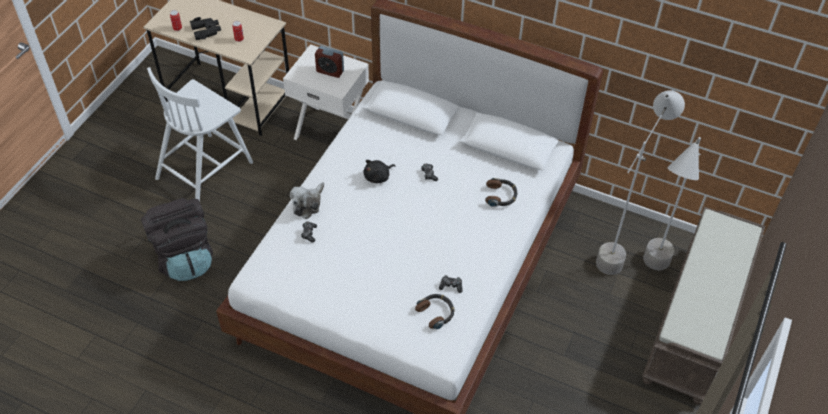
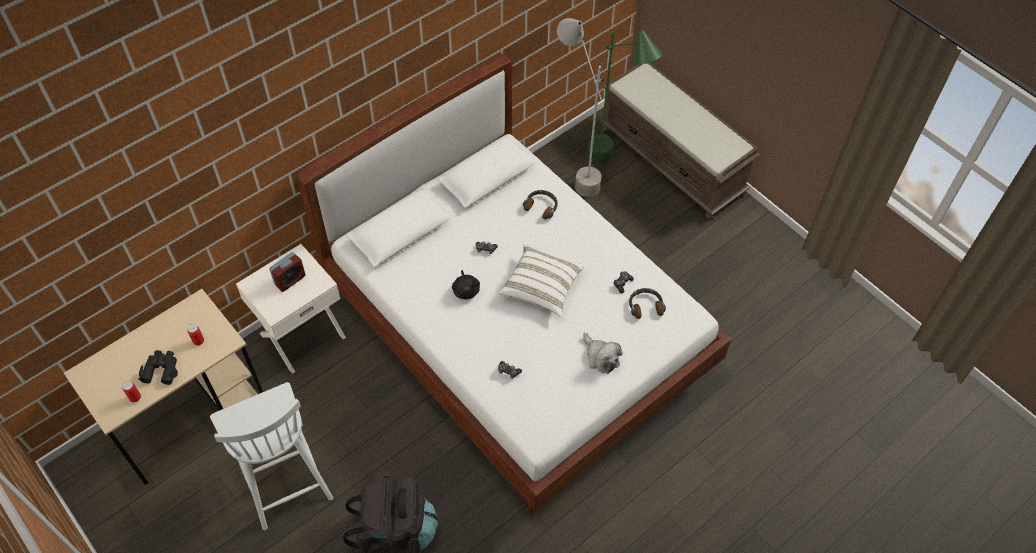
camera: 65 degrees left, 5 degrees up
plush toy [290,182,324,219] -> plush toy moved to [583,333,623,374]
grey floor lamp [643,137,701,270] -> green floor lamp [587,27,662,164]
none -> white pillow [499,244,585,317]

